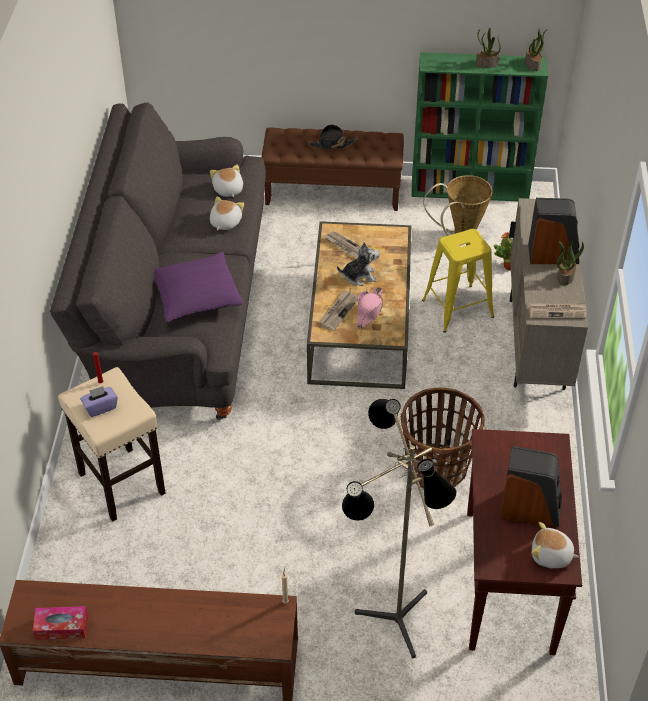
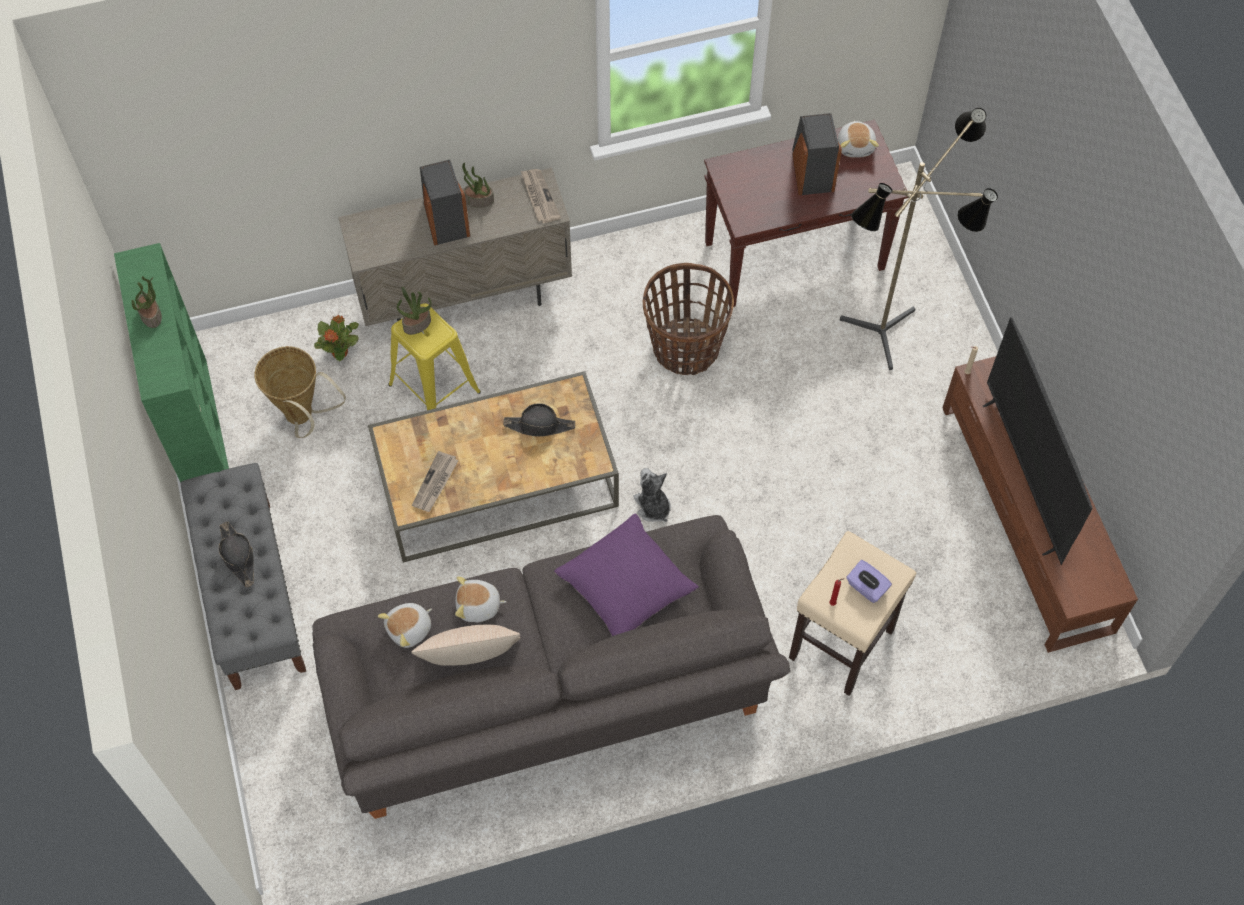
camera: 110 degrees left, 15 degrees up
tissue box [33,606,88,640] -> none
brown bench [261,128,404,211] -> grey bench [181,463,306,690]
newspaper [319,289,358,331] -> none
plush toy [337,242,380,286] -> plush toy moved to [633,468,671,522]
pink hat [356,287,383,328] -> black hat [503,403,575,436]
potted plant [525,29,548,71] -> potted plant moved to [397,286,432,335]
none -> beige pillow [411,625,520,666]
none -> television [983,317,1092,566]

